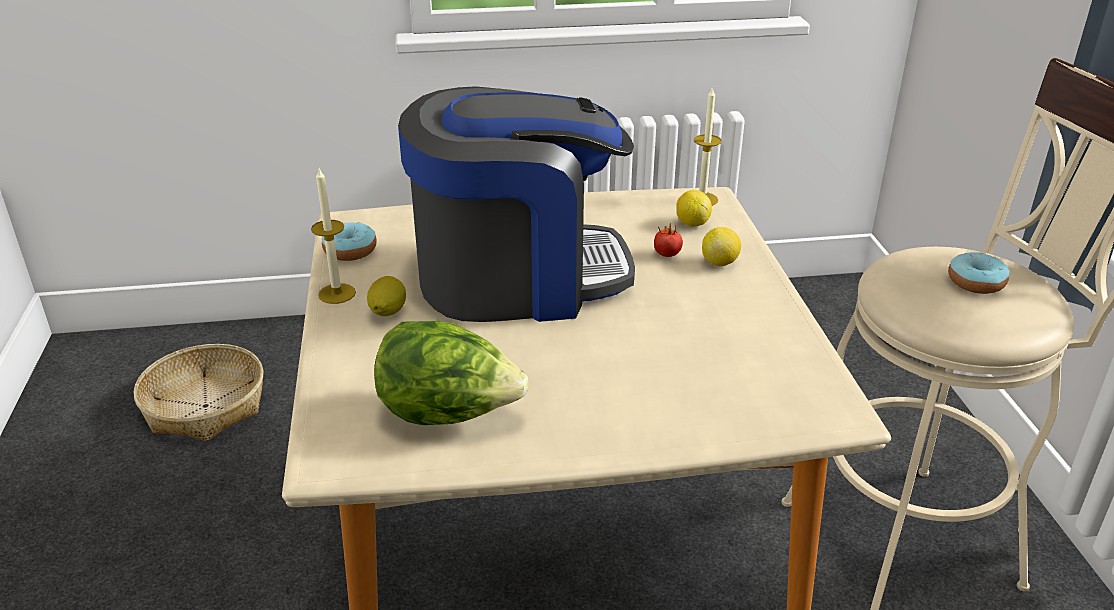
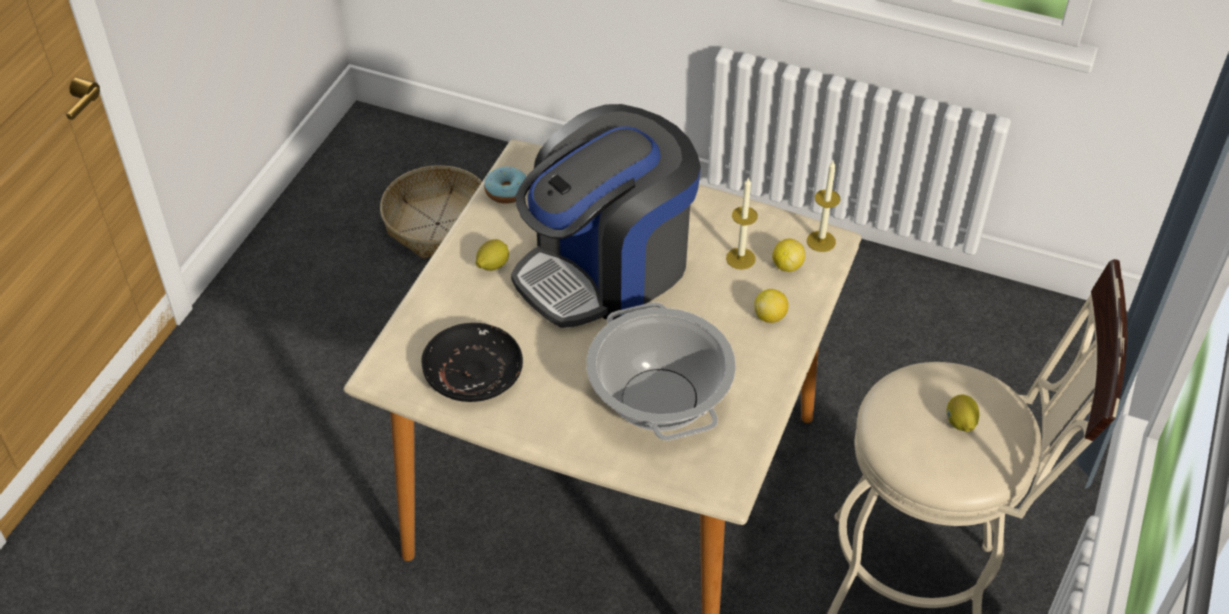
camera: 30 degrees right, 15 degrees up
candle [311,169,356,304] -> candle moved to [726,178,758,270]
lettuce [374,321,529,425] -> black plate [421,323,523,402]
coffee machine [398,86,635,322] -> coffee machine turned 120 degrees clockwise [511,104,701,328]
tomato [654,223,683,257] -> none
donut [948,252,1010,294] -> lemon [947,395,980,432]
none -> cooking pot [587,302,736,441]

